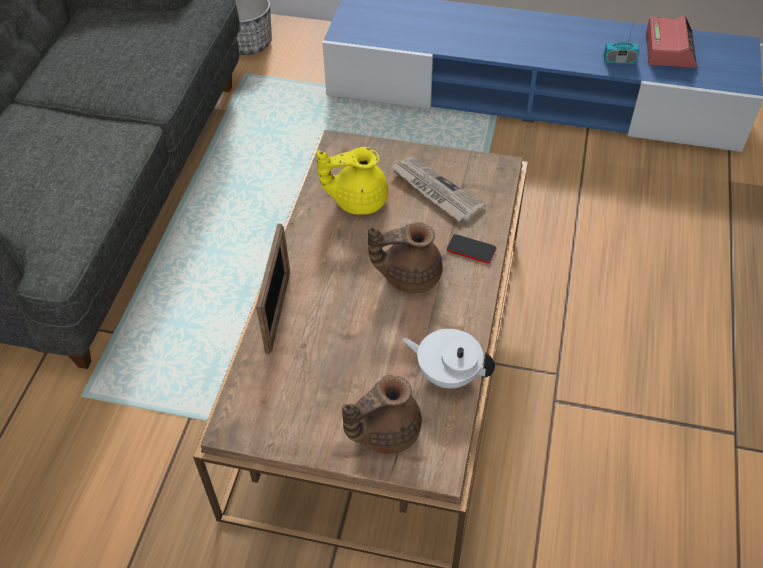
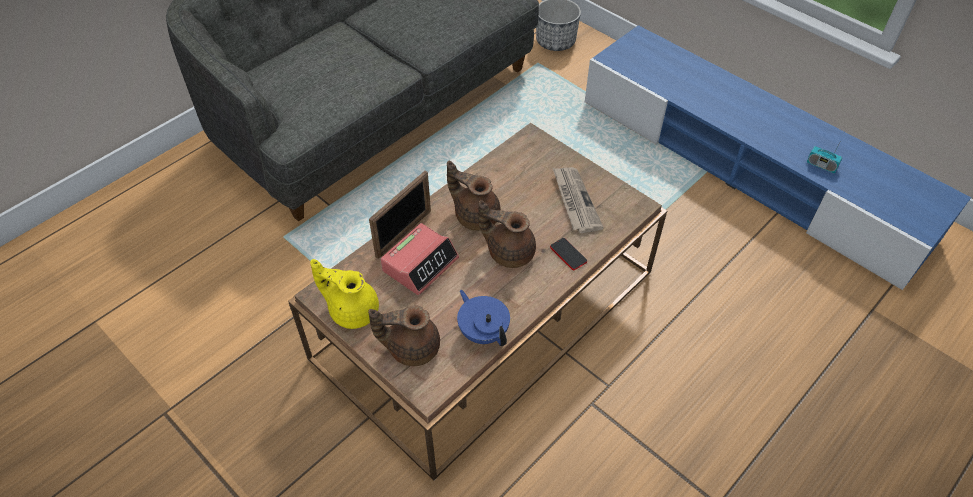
camera: 30 degrees right, 0 degrees up
yellow teapot [316,147,388,215] -> yellow teapot moved to [310,259,379,329]
white teapot [402,329,495,389] -> blue teapot [457,290,510,346]
alarm clock [646,16,697,68] -> alarm clock moved to [380,223,459,295]
none -> brown teapot [447,161,501,231]

